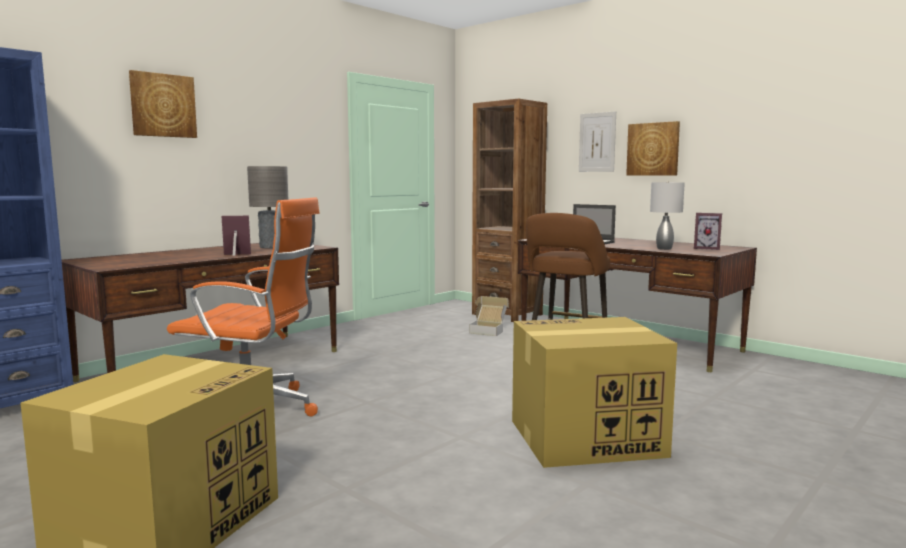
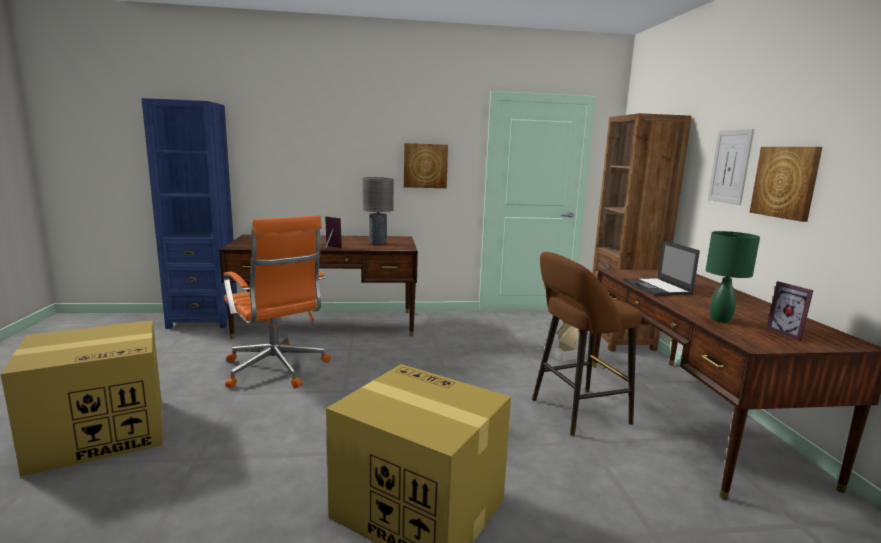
camera: 40 degrees right, 5 degrees up
picture [129,70,197,138] -> picture moved to [404,143,448,188]
grey table lamp [650,181,685,250] -> green table lamp [706,231,760,323]

